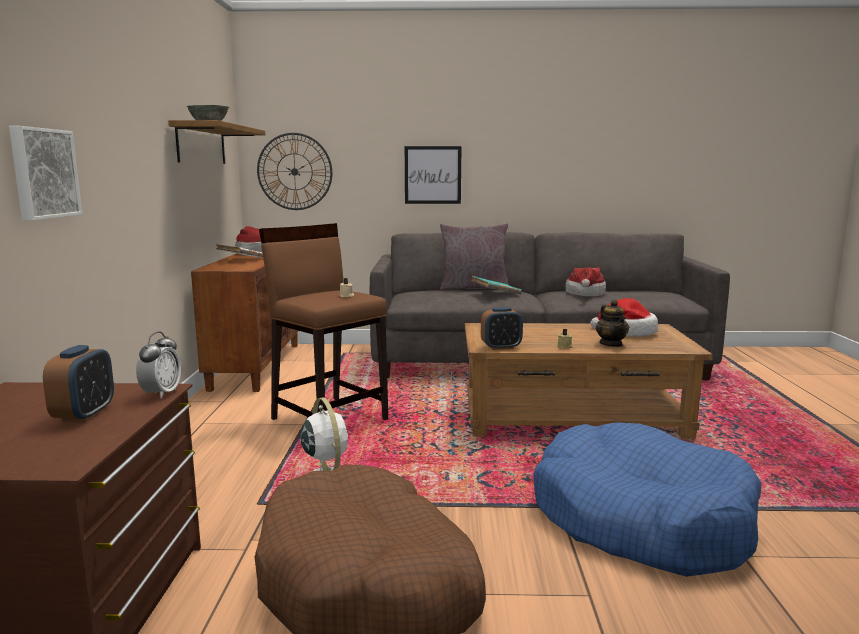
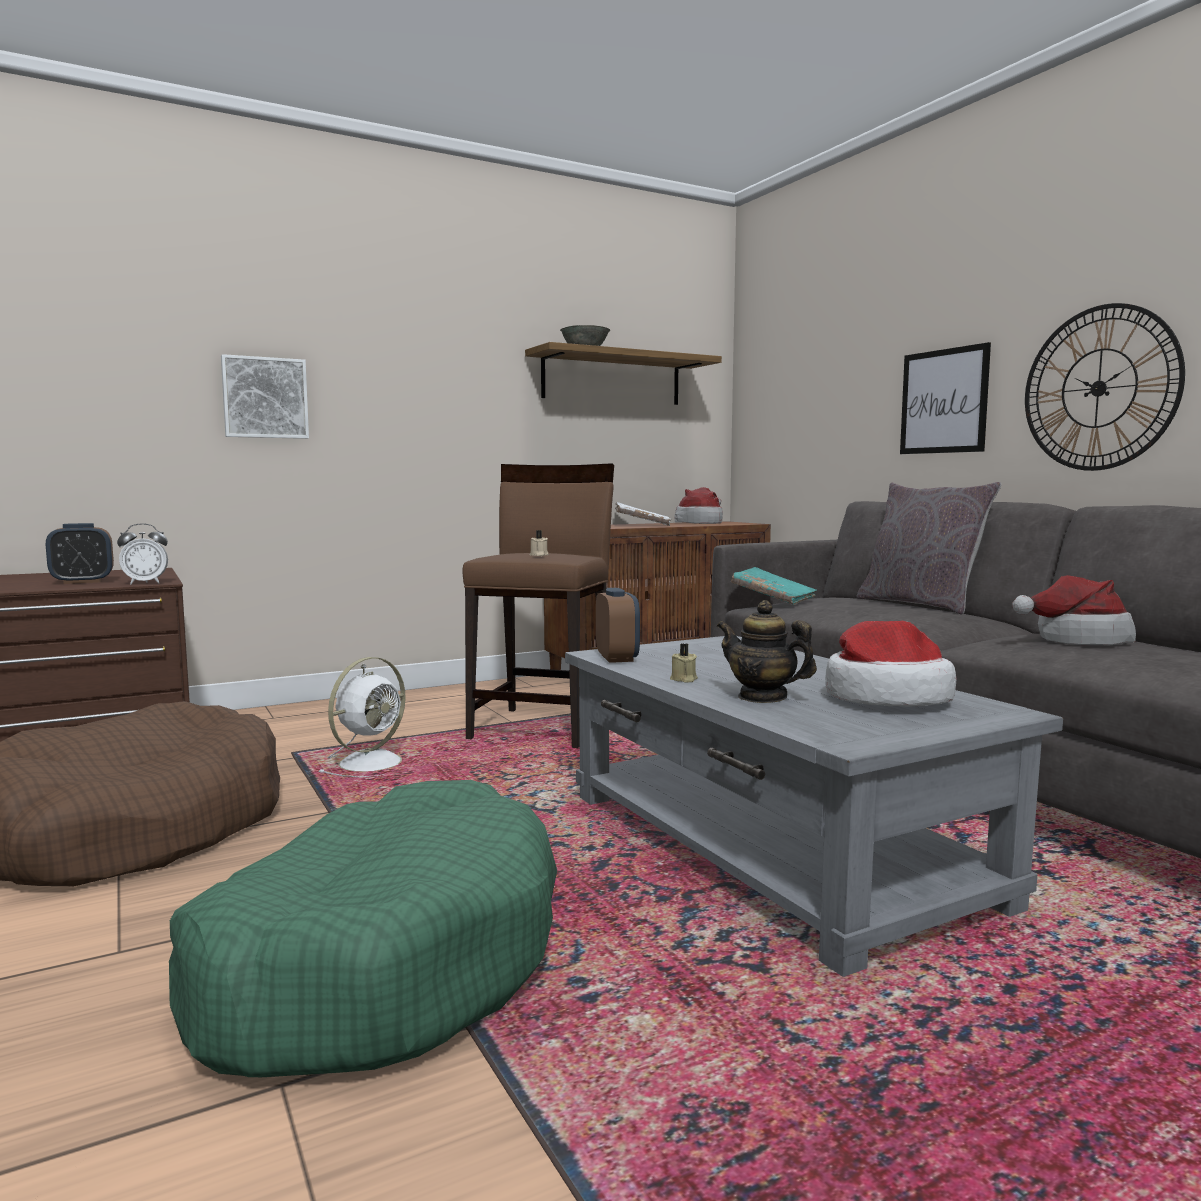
camera: 60 degrees right, 5 degrees down
wall clock [257,133,332,210] -> wall clock moved to [1025,303,1185,471]
brown coffee table [465,323,713,439] -> grey coffee table [565,636,1063,977]
turquoise book [472,276,522,295] -> turquoise book moved to [731,567,817,605]
alarm clock [481,307,523,350] -> alarm clock turned 150 degrees counterclockwise [596,588,640,663]
blue dog bed [534,422,762,577] -> green dog bed [169,780,557,1077]
teapot [596,300,629,347] -> teapot turned 75 degrees clockwise [717,600,817,703]

